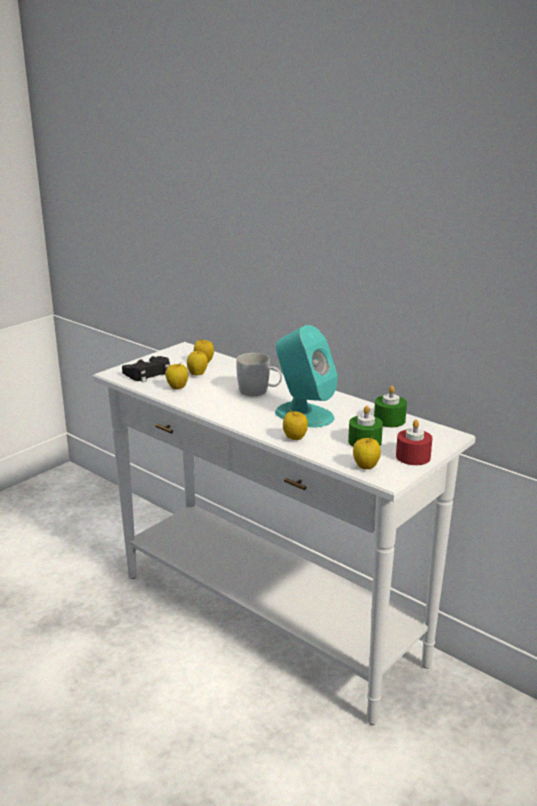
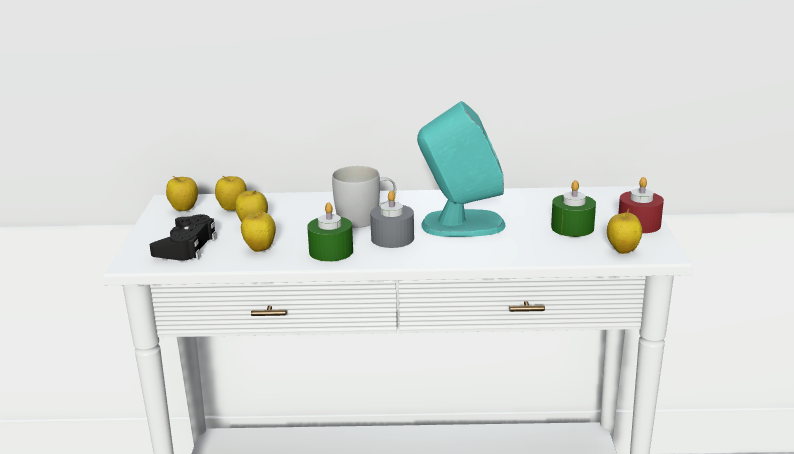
camera: 40 degrees left, 0 degrees up
apple [283,410,308,440] -> apple moved to [166,176,198,211]
green candle [374,386,407,427] -> green candle moved to [307,202,353,262]
none -> grey candle [370,190,414,248]

